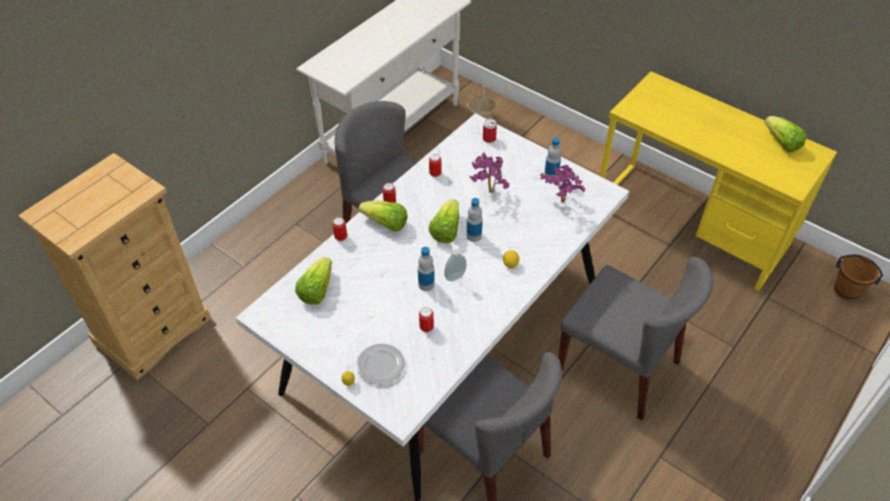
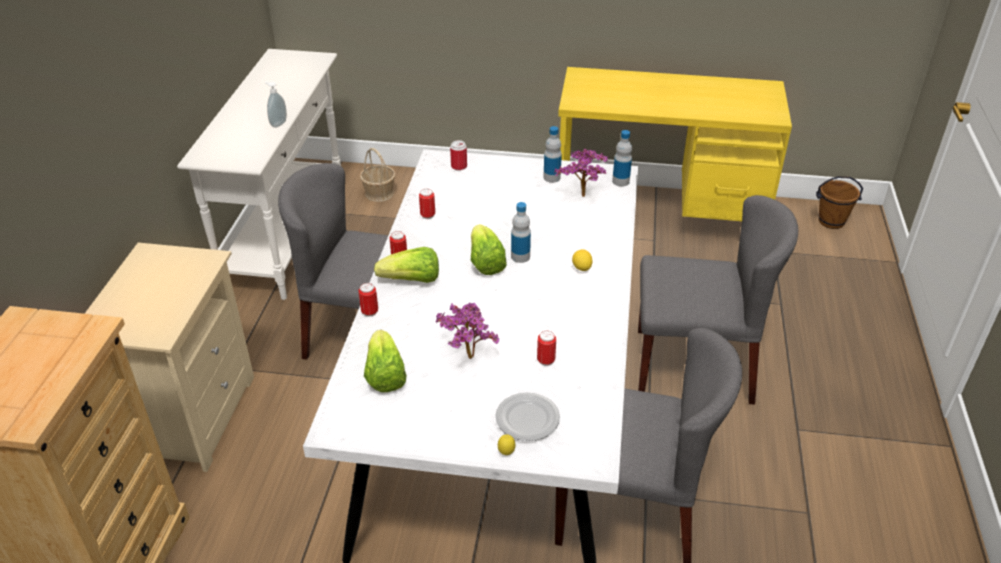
camera: 30 degrees left, 10 degrees down
bottle [418,247,435,291] -> bottle moved to [612,130,632,187]
soap dispenser [444,242,467,281] -> soap dispenser moved to [265,81,287,128]
potted plant [470,152,509,193] -> potted plant moved to [435,302,499,358]
lettuce [765,116,806,153] -> none
none -> beige nightstand [85,243,254,472]

